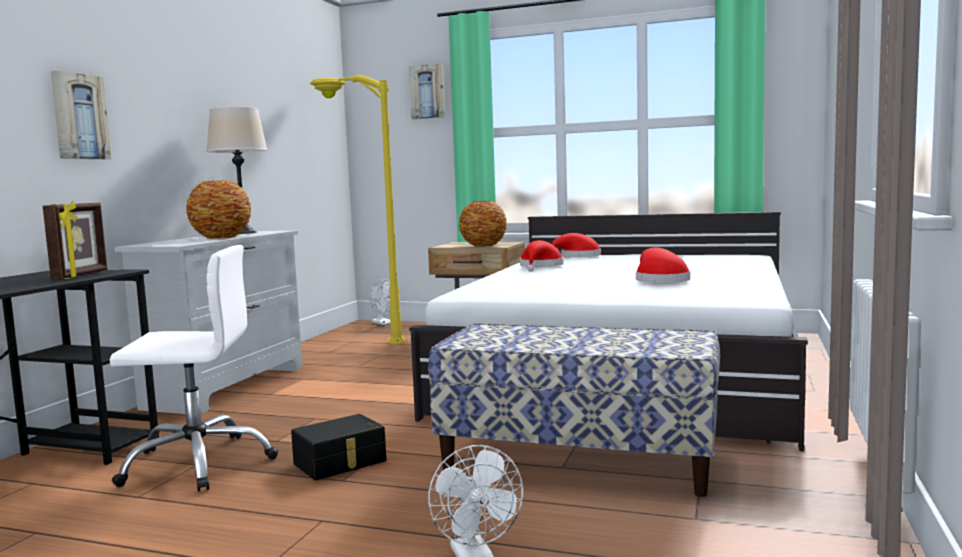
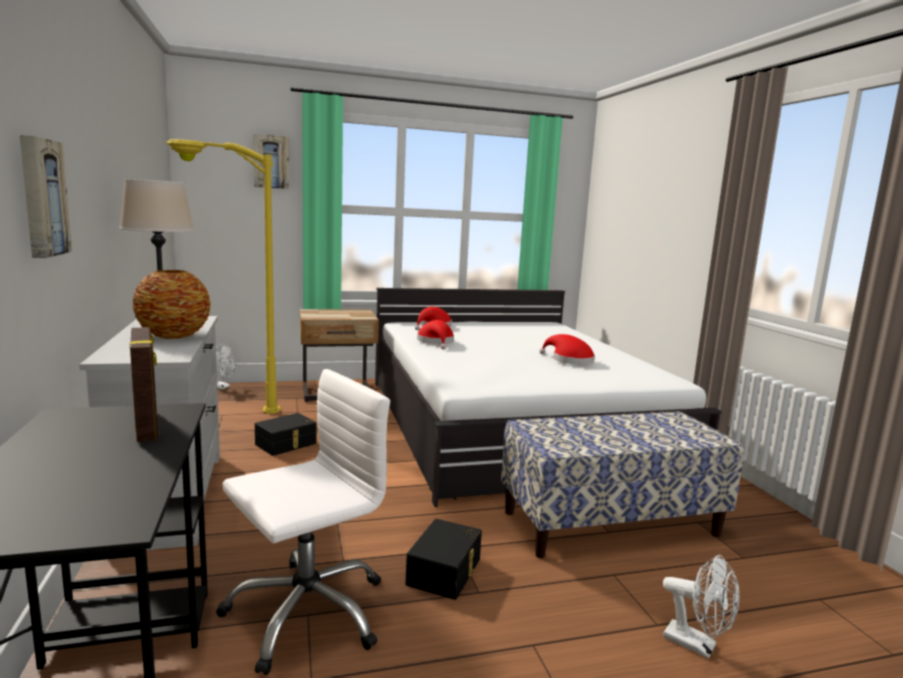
camera: 35 degrees left, 5 degrees up
vase [459,201,507,247] -> none
none -> black storage box [255,413,316,456]

